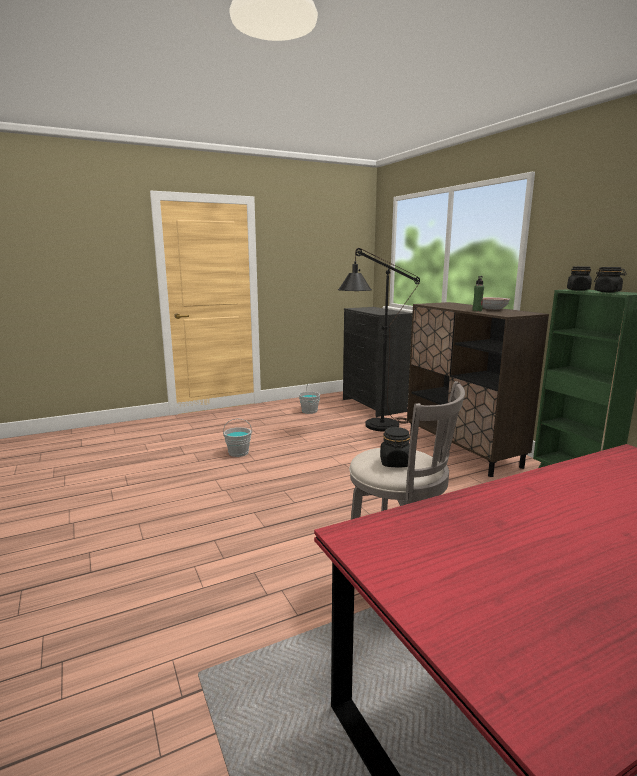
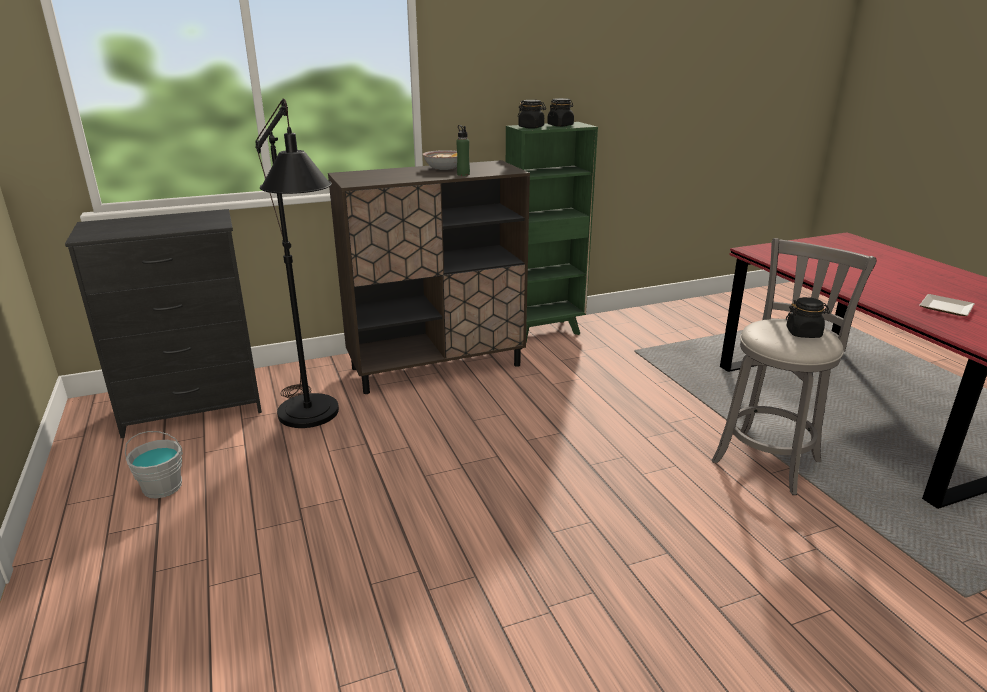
camera: 85 degrees left, 10 degrees up
grey bucket [223,418,252,457] -> none
none -> plate [919,294,974,316]

